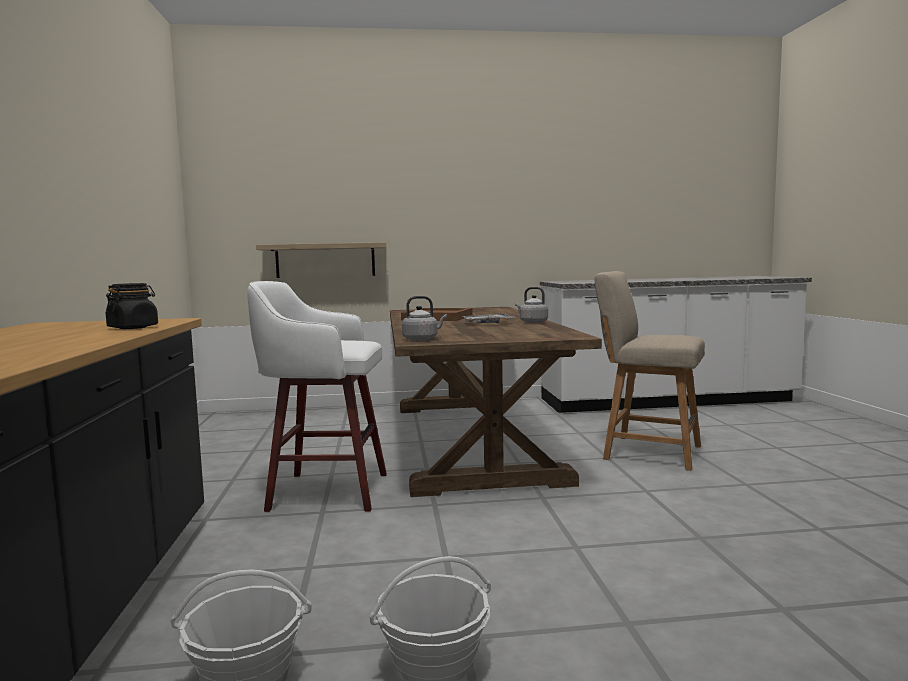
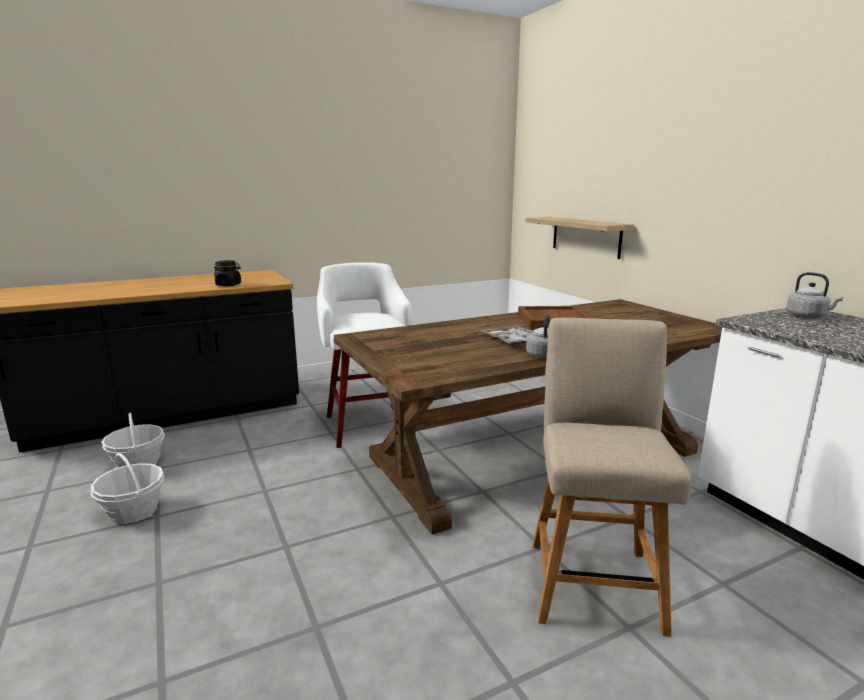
camera: 70 degrees right, 10 degrees up
grey kettle [402,296,447,341] -> grey kettle moved to [787,272,843,318]

